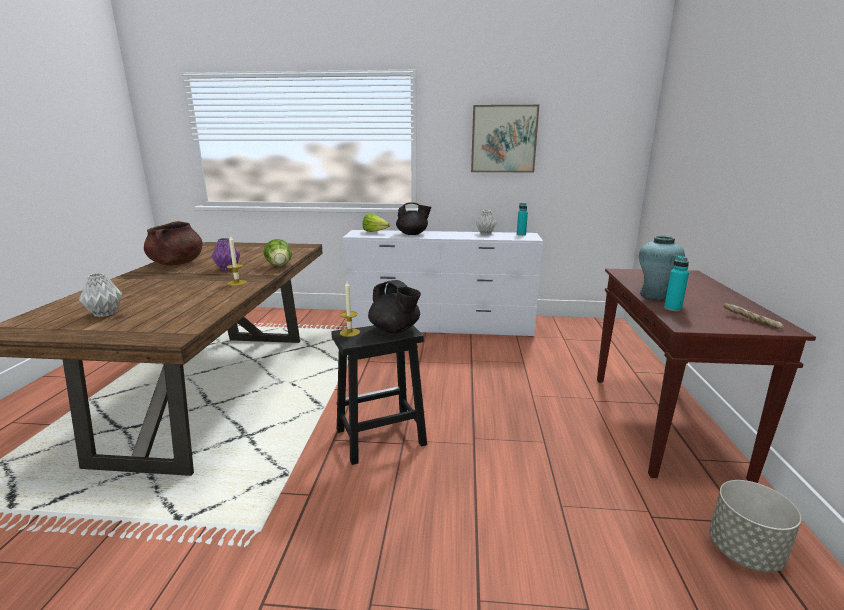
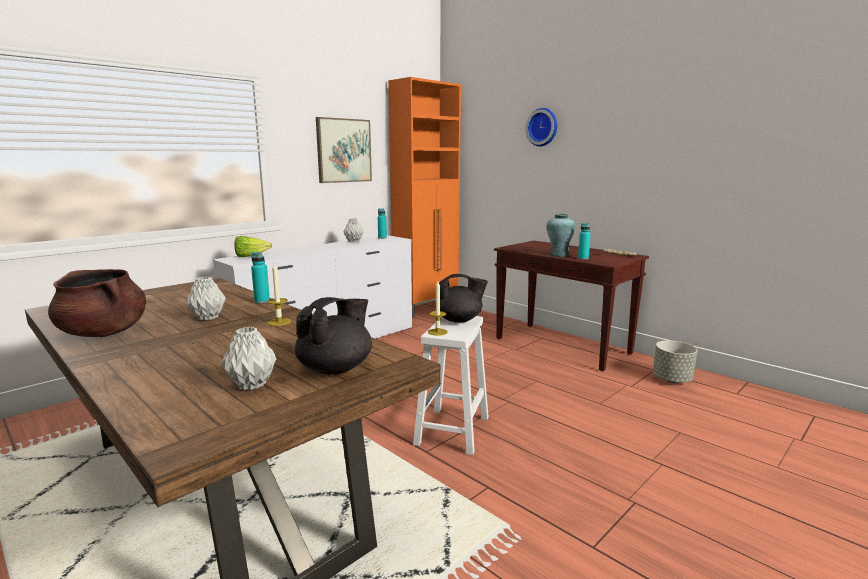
camera: 50 degrees left, 5 degrees down
purple vase [211,238,240,270] -> grey vase [186,277,226,320]
lettuce [264,239,292,266] -> turquoise bottle [251,252,270,303]
black stool [331,325,427,465] -> white stool [413,316,489,455]
black teapot [396,202,431,235] -> black teapot moved to [295,297,372,374]
none -> orange cabinet [388,77,461,318]
none -> wall clock [525,108,557,147]

